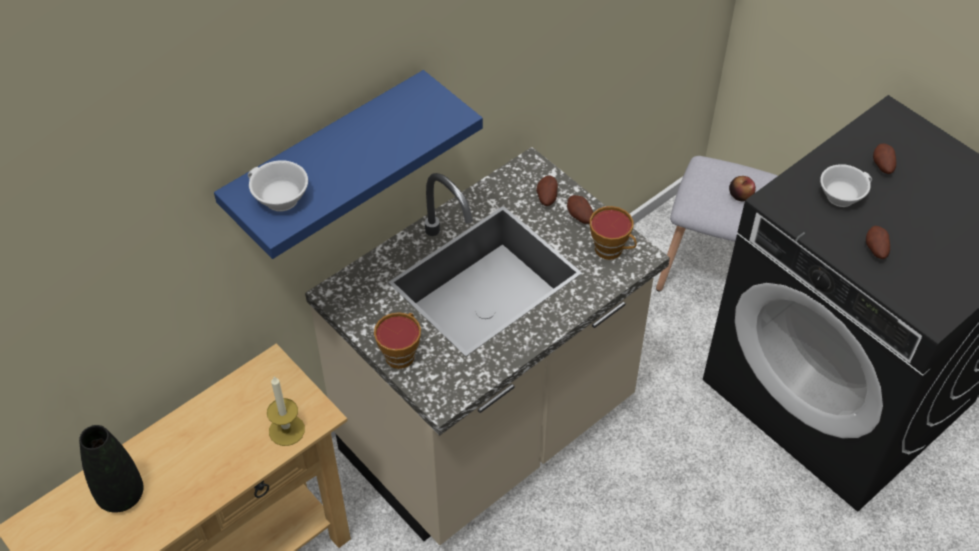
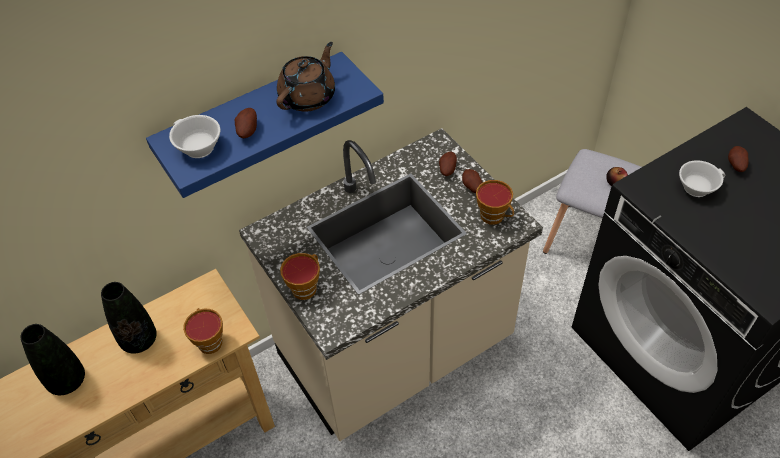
camera: 10 degrees right, 0 degrees up
candle [267,377,305,446] -> cup [183,308,223,354]
potato [866,226,890,259] -> potato moved to [235,108,257,138]
none -> black vase [101,282,157,354]
none -> brown teapot [276,42,335,112]

